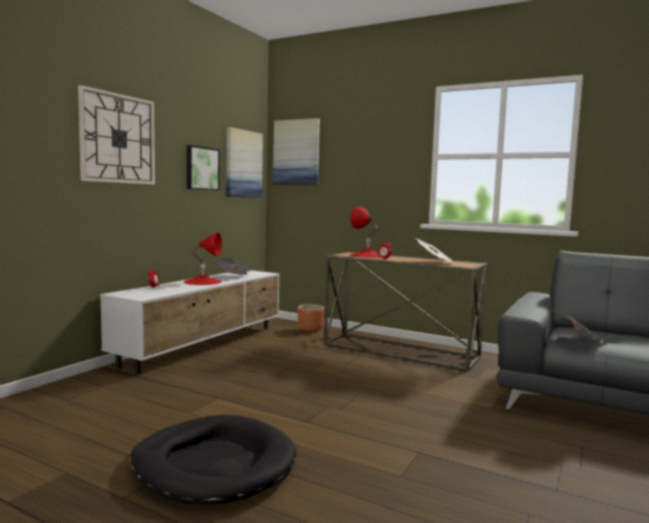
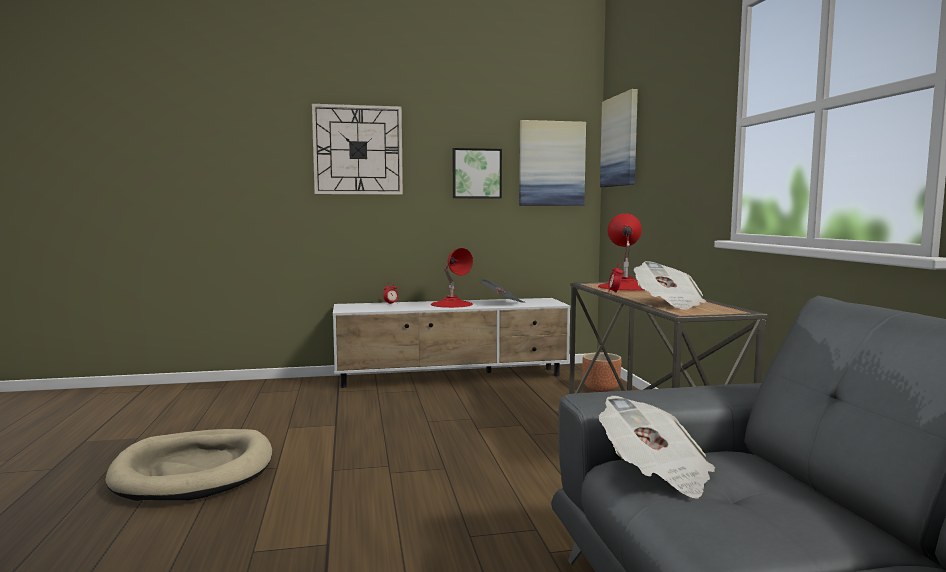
camera: 50 degrees right, 0 degrees up
black dog bed [130,415,297,505] -> beige dog bed [105,429,272,501]

